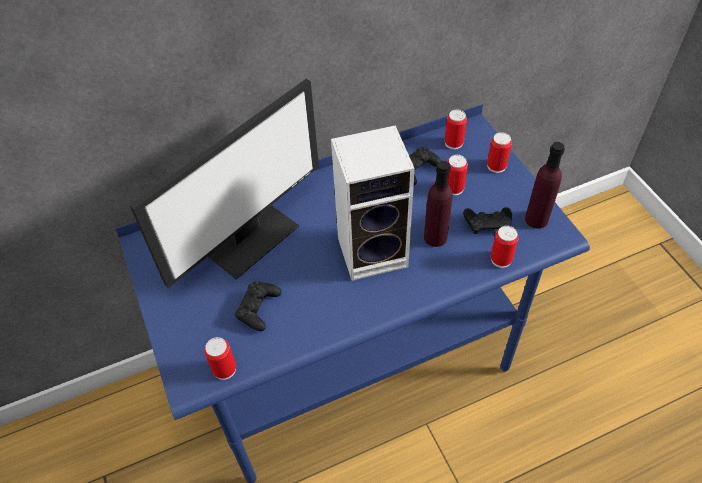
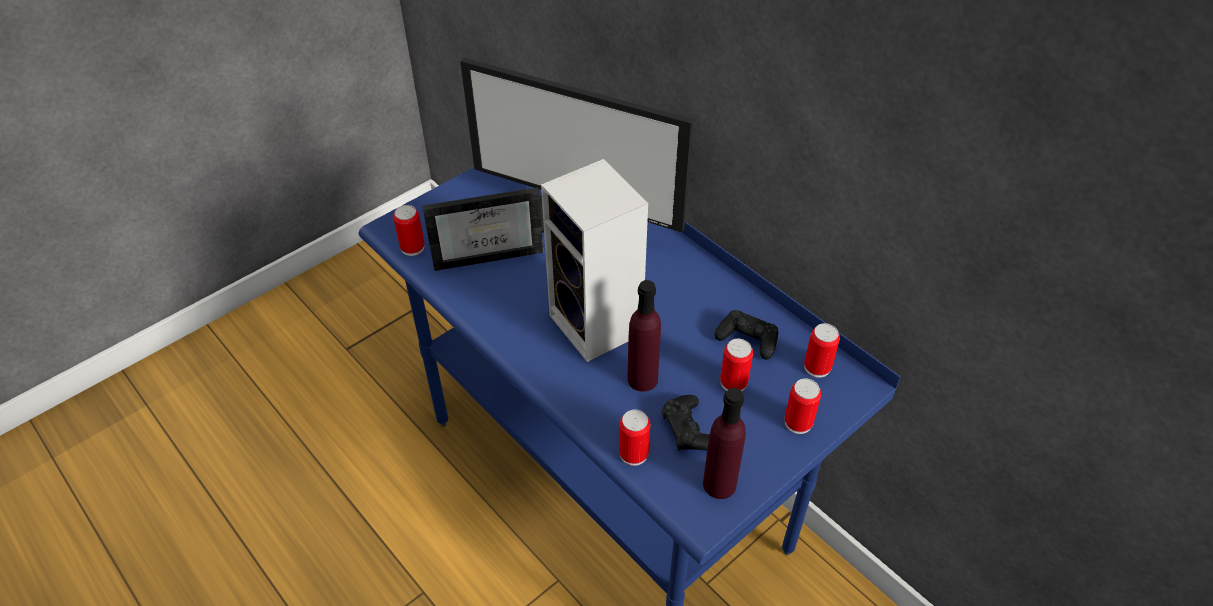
camera: 70 degrees right, 5 degrees down
black game controller [235,281,282,331] -> picture frame [422,187,543,271]

